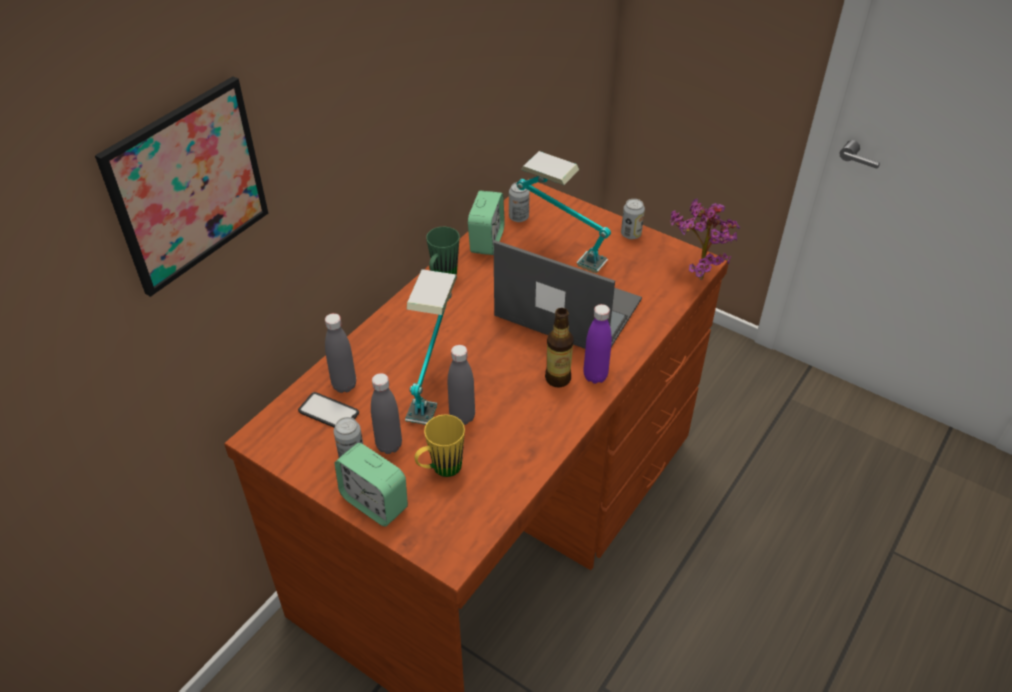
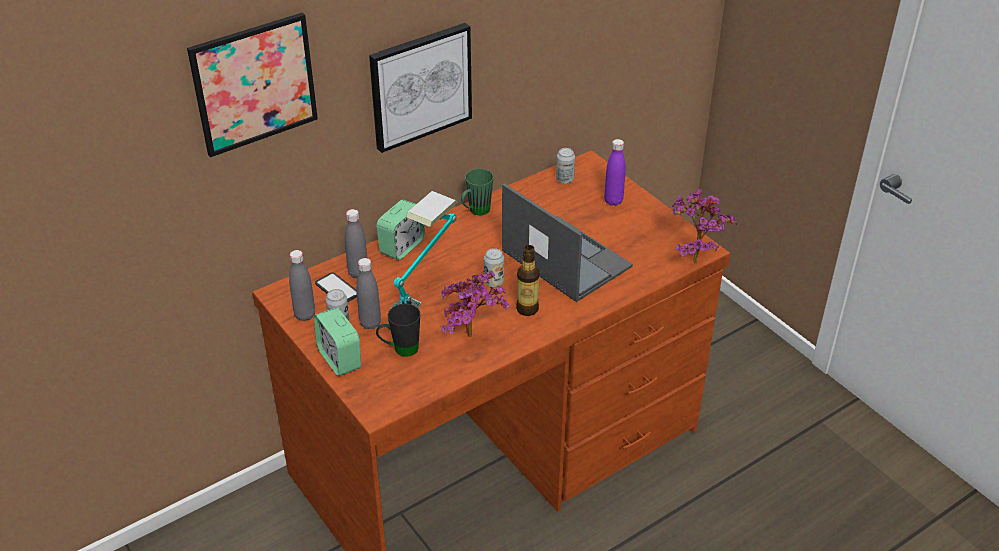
camera: 20 degrees right, 5 degrees down
yellow mug [415,414,465,477] -> black mug [376,304,420,357]
grey bottle [448,345,475,425] -> grey bottle moved to [289,250,315,321]
alarm clock [468,191,505,255] -> alarm clock moved to [376,200,425,260]
table lamp [517,151,611,273] -> none
purple bottle [584,304,612,384] -> purple bottle moved to [604,139,626,206]
can [621,199,645,239] -> can moved to [484,248,504,287]
none -> picture [369,23,472,153]
none -> potted plant [440,270,509,338]

